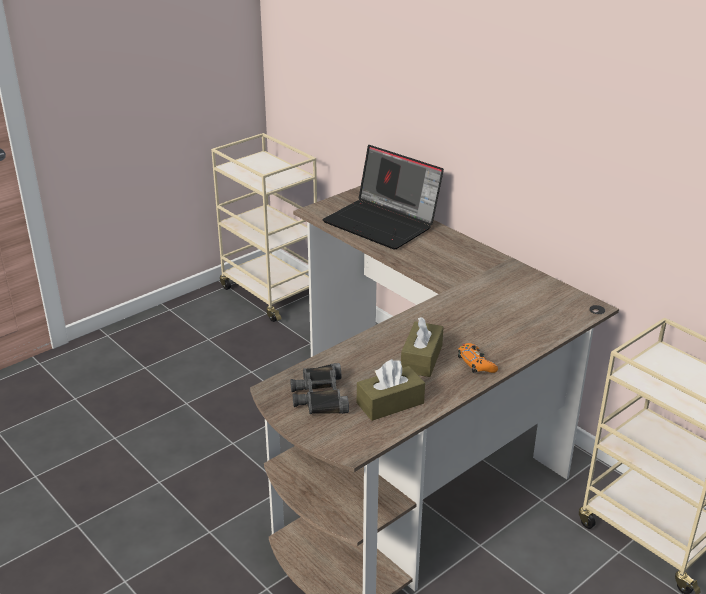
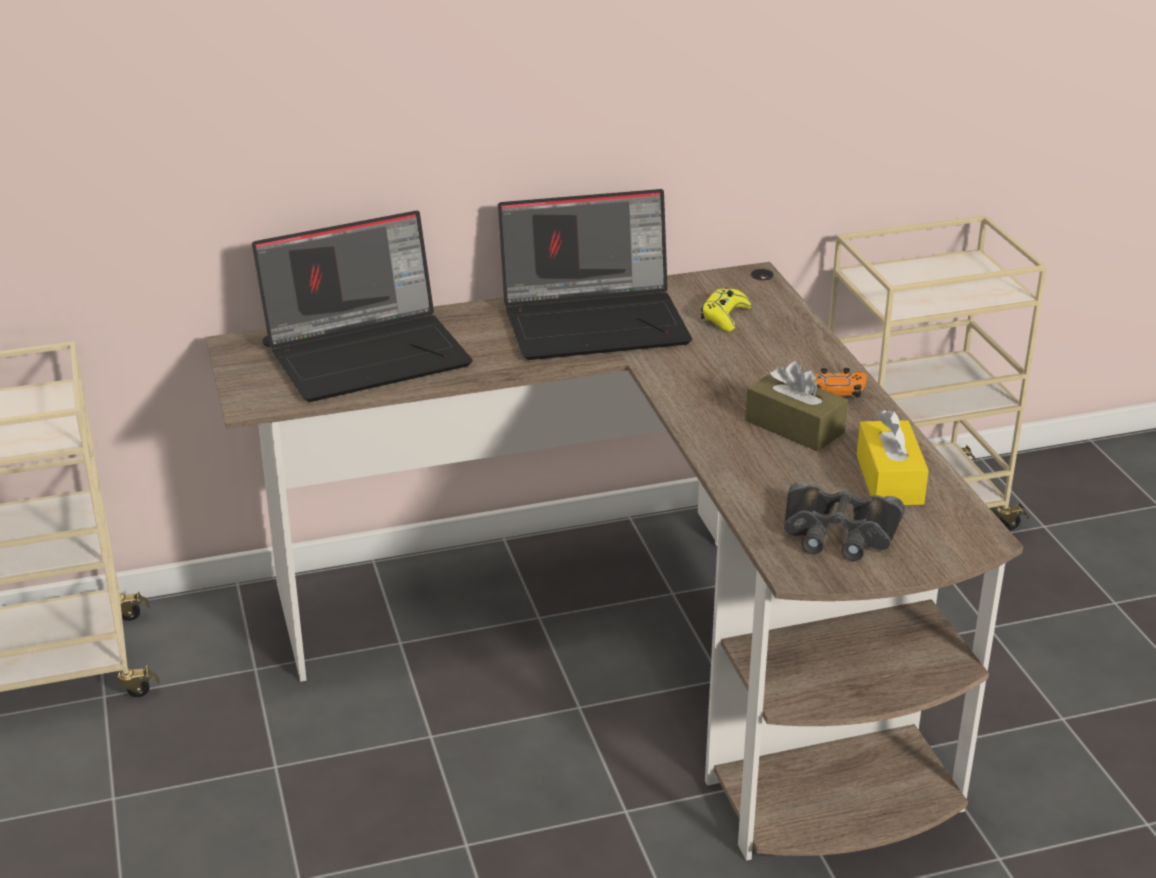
camera: 65 degrees left, 0 degrees up
brown tissue box [357,359,425,421] -> yellow tissue box [857,409,929,505]
none -> laptop [498,189,692,360]
none -> yellow game controller [701,287,751,331]

